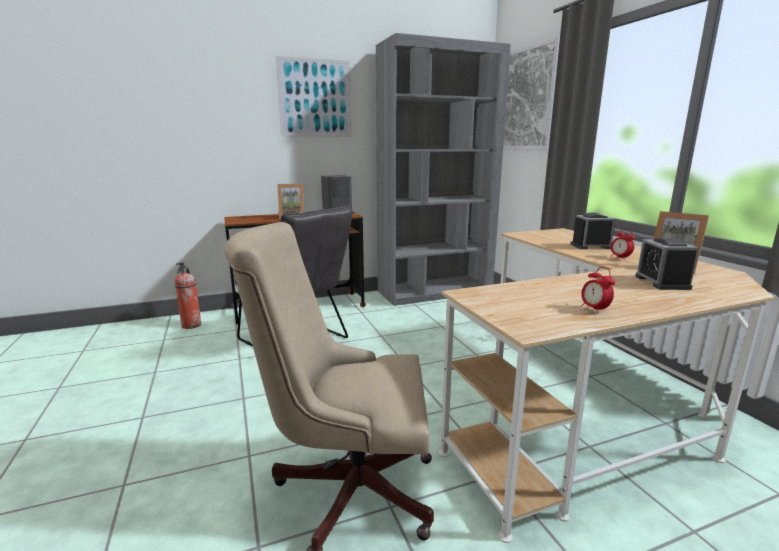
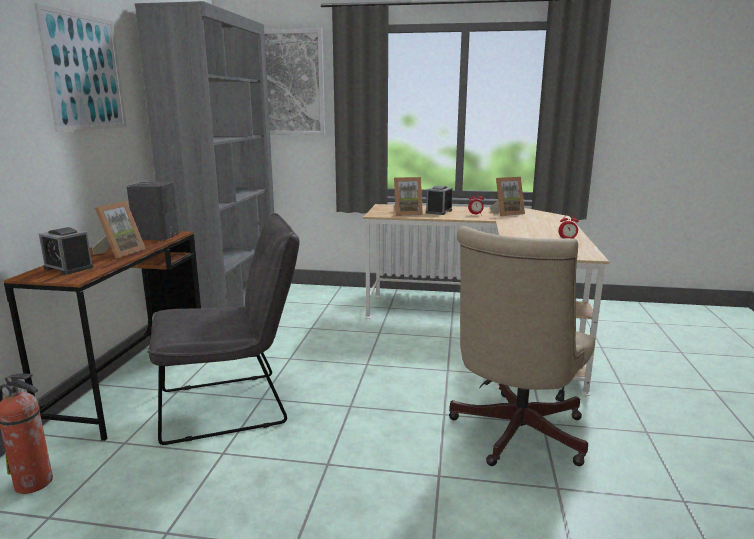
camera: 60 degrees left, 0 degrees up
alarm clock [635,238,699,290] -> alarm clock moved to [39,227,94,275]
none -> picture frame [393,177,423,216]

